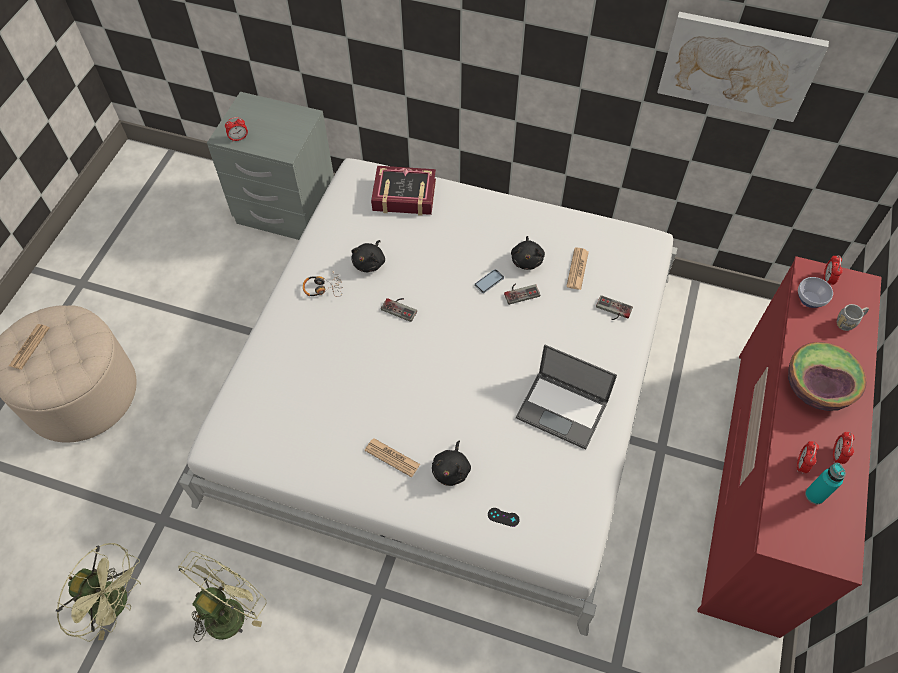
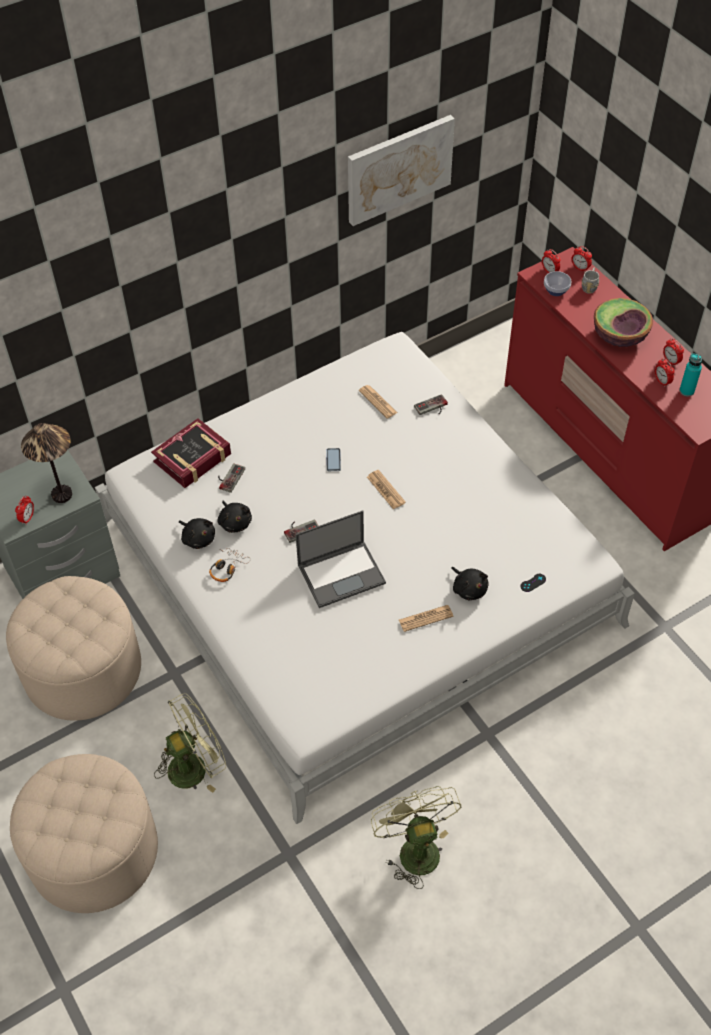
camera: 50 degrees left, 5 degrees down
newspaper [9,324,50,370] -> newspaper moved to [367,470,406,510]
green fan [56,543,141,642] -> green fan moved to [154,693,226,793]
game controller [504,284,540,305] -> game controller moved to [218,463,245,493]
black plush toy [511,236,545,270] -> black plush toy moved to [179,518,215,549]
laptop [516,344,617,450] -> laptop moved to [296,510,386,608]
none -> beige ottoman [6,576,141,721]
none -> table lamp [21,423,72,503]
none -> alarm clock [572,246,592,272]

